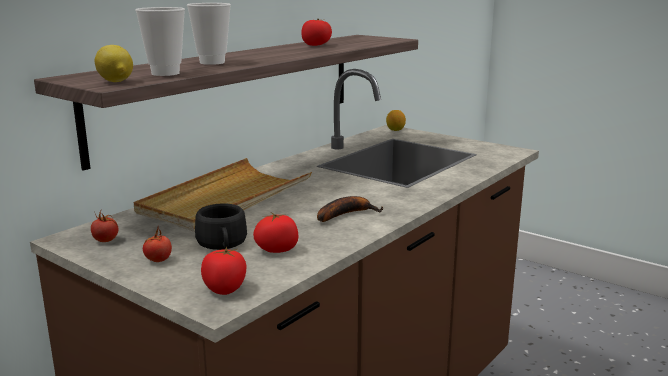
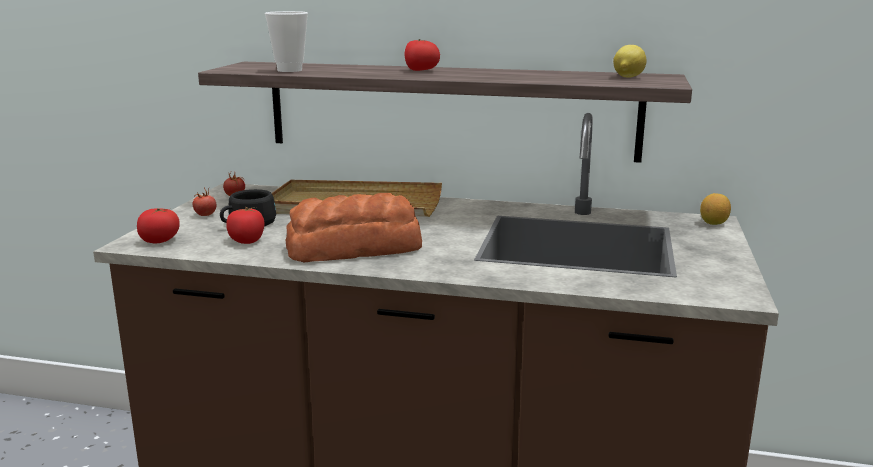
camera: 65 degrees right, 0 degrees up
lemon [95,45,133,82] -> lemon moved to [613,45,647,78]
cup [187,3,231,65] -> none
tomato [301,19,332,46] -> tomato moved to [404,39,440,71]
banana [317,196,383,222] -> bread [286,193,422,262]

